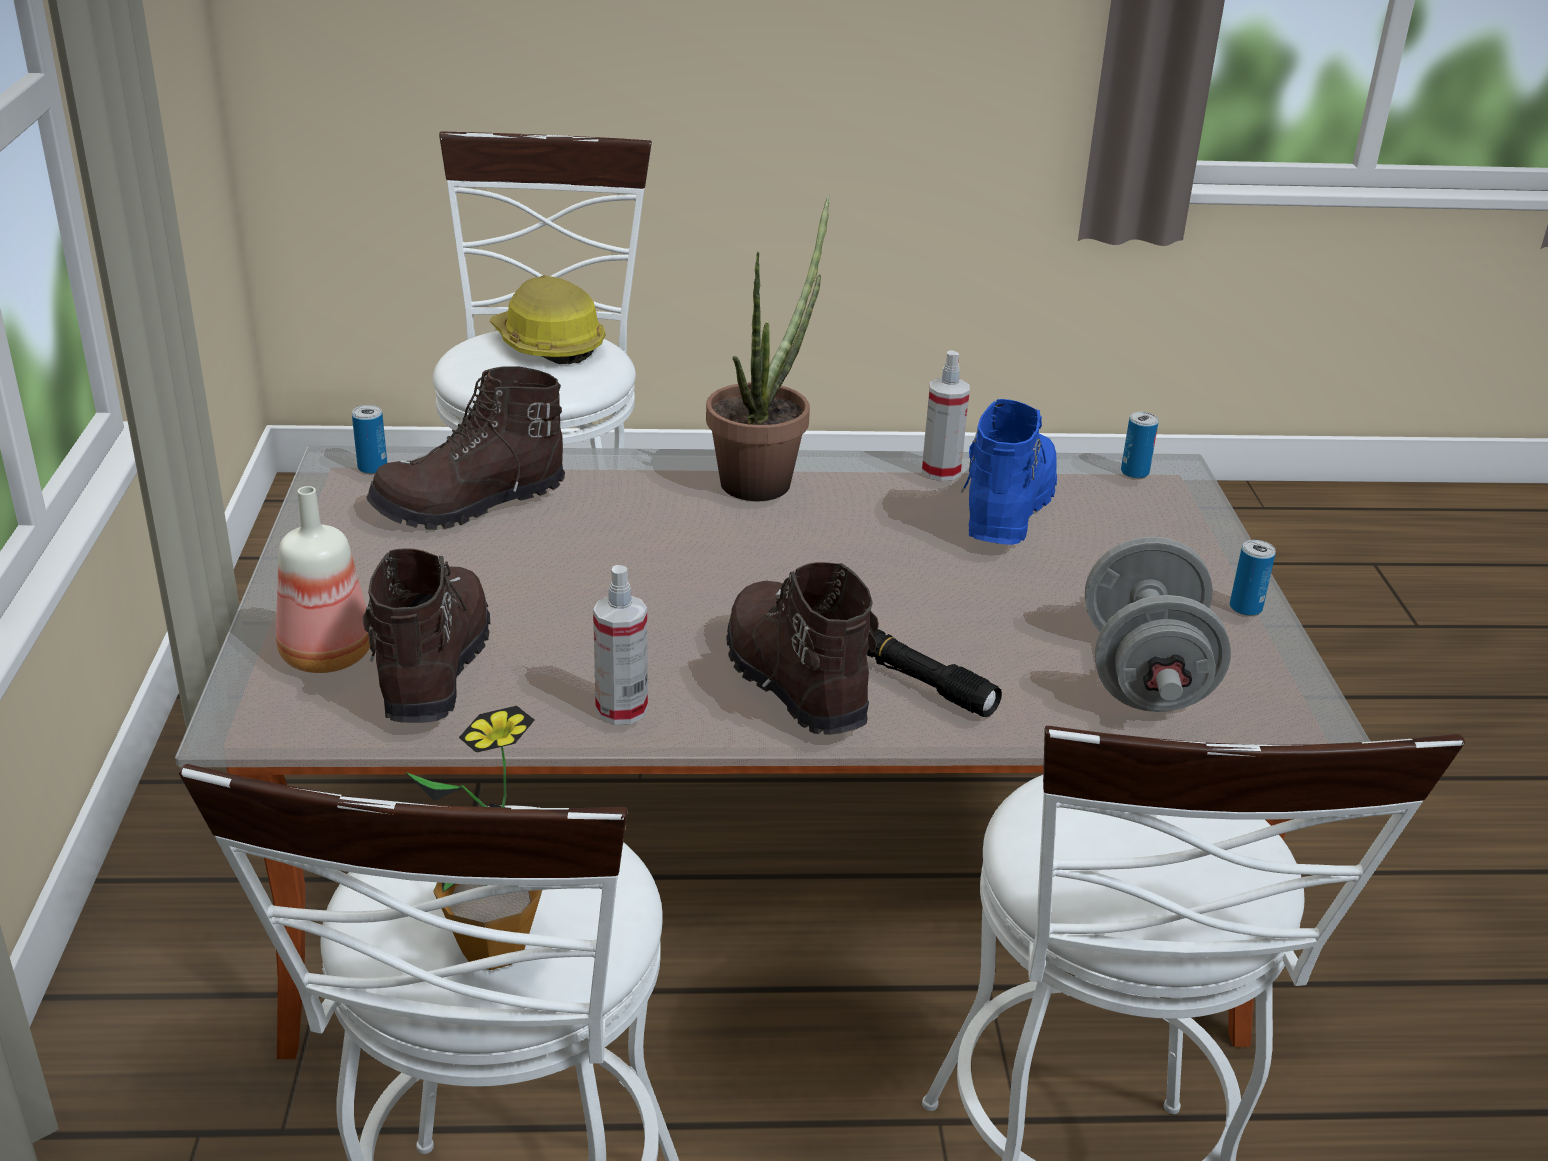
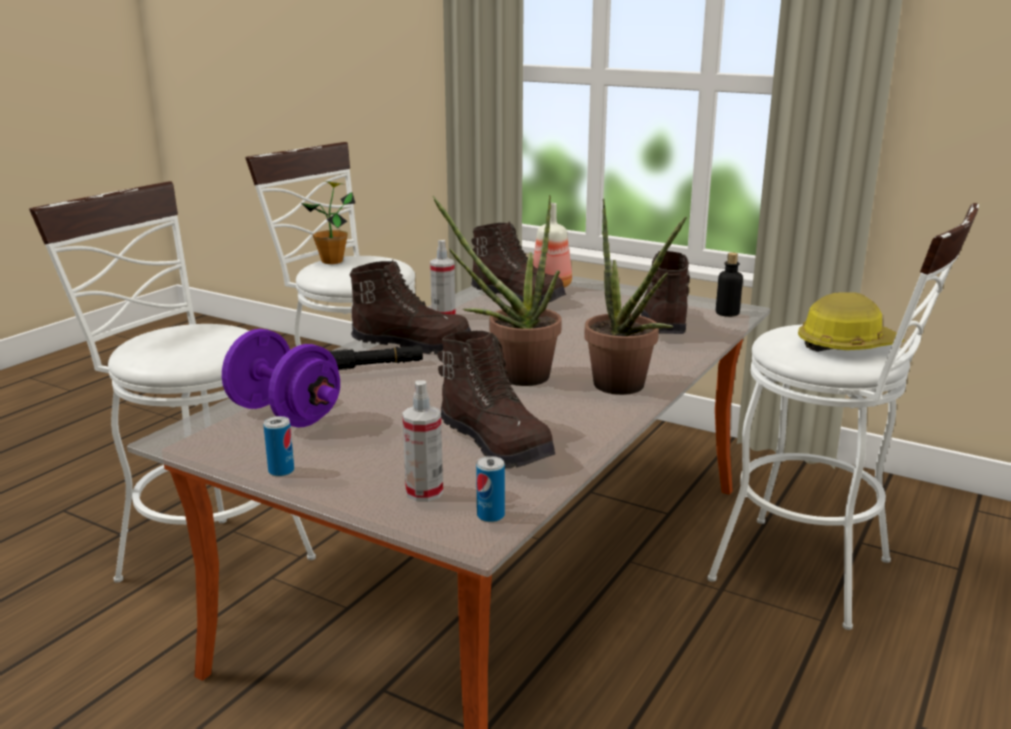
camera: 125 degrees right, 10 degrees down
can [352,405,387,474] -> bottle [716,252,743,317]
spray bottle [922,351,970,481] -> spray bottle moved to [402,381,443,502]
blue boot [961,399,1057,545] -> brown boot [437,331,555,469]
grey dumbbell [1085,537,1231,712] -> purple dumbbell [222,329,340,427]
none -> potted plant [432,195,562,386]

